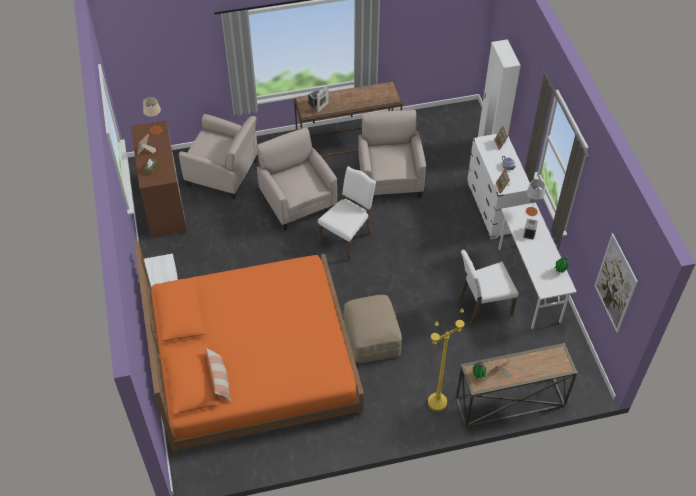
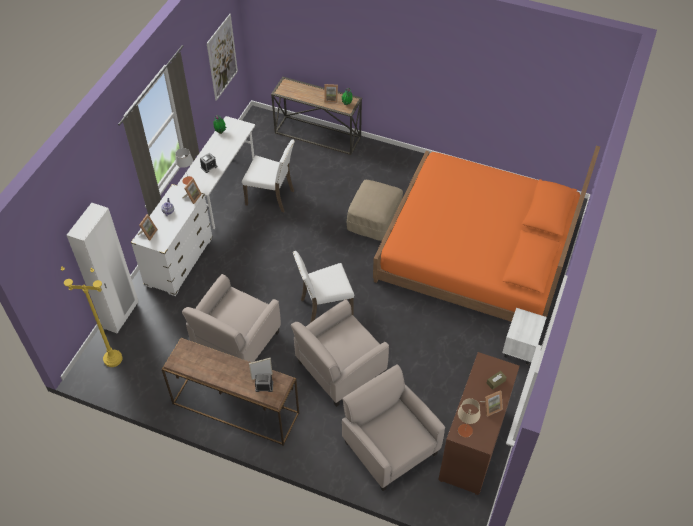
camera: 145 degrees left, 0 degrees up
pillow [205,347,231,402] -> none
beige armchair [256,127,337,231] -> beige armchair turned 45 degrees clockwise [291,299,389,407]
yellow floor lamp [428,308,465,411] -> yellow floor lamp moved to [61,266,122,367]

